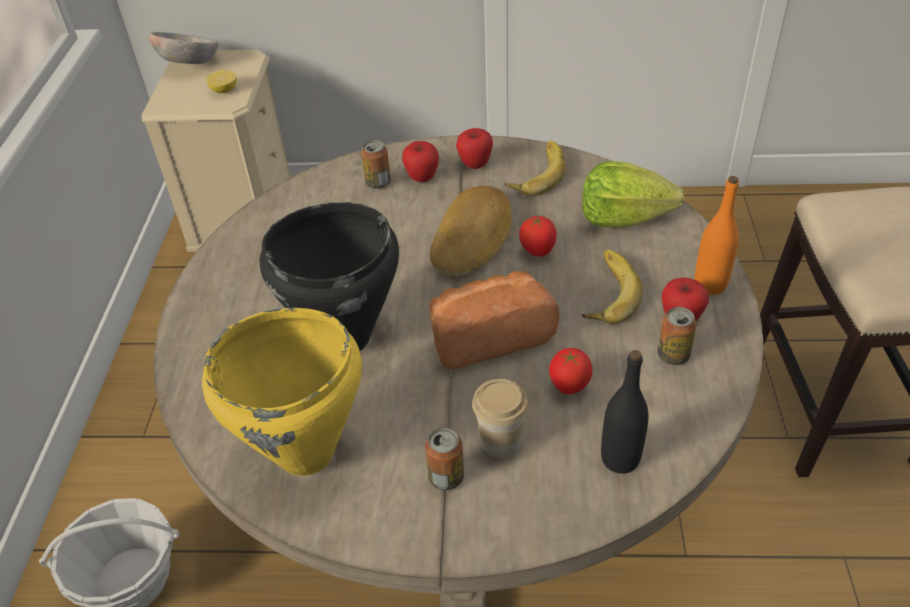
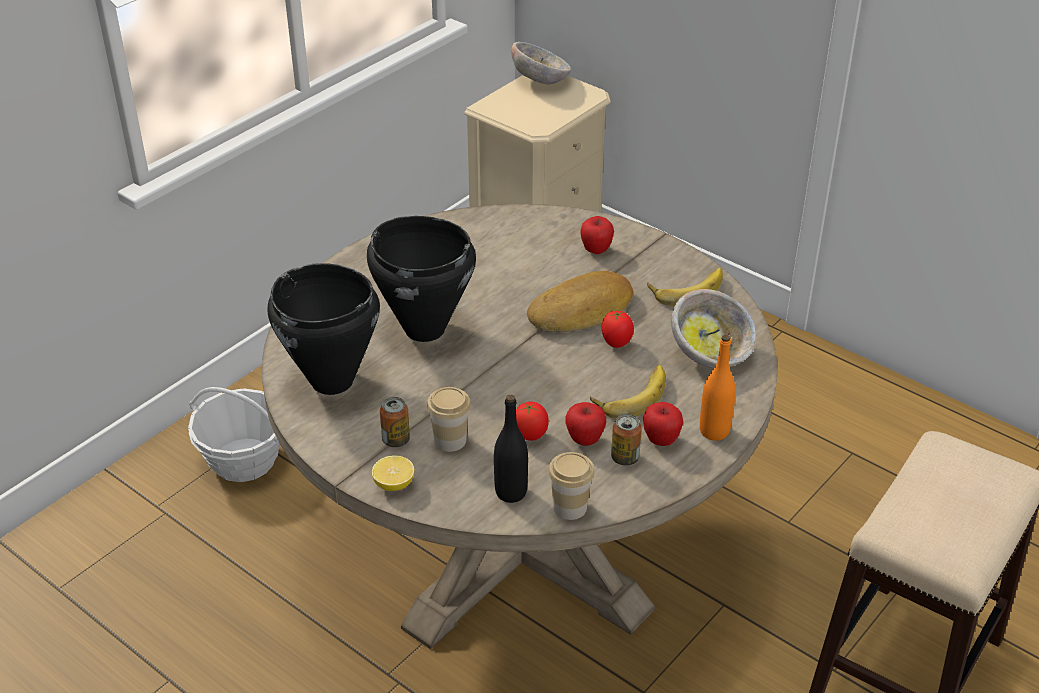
camera: 35 degrees right, 5 degrees down
yellow cooking pot [202,308,362,476] -> black cooking pot [268,263,380,395]
lemon [206,70,237,93] -> lemon moved to [372,455,415,491]
can [361,140,391,189] -> none
bread [429,271,559,369] -> none
apple [456,128,493,169] -> apple moved to [565,402,606,446]
lettuce [582,161,685,228] -> bowl [671,289,756,368]
none -> cup [548,452,594,520]

